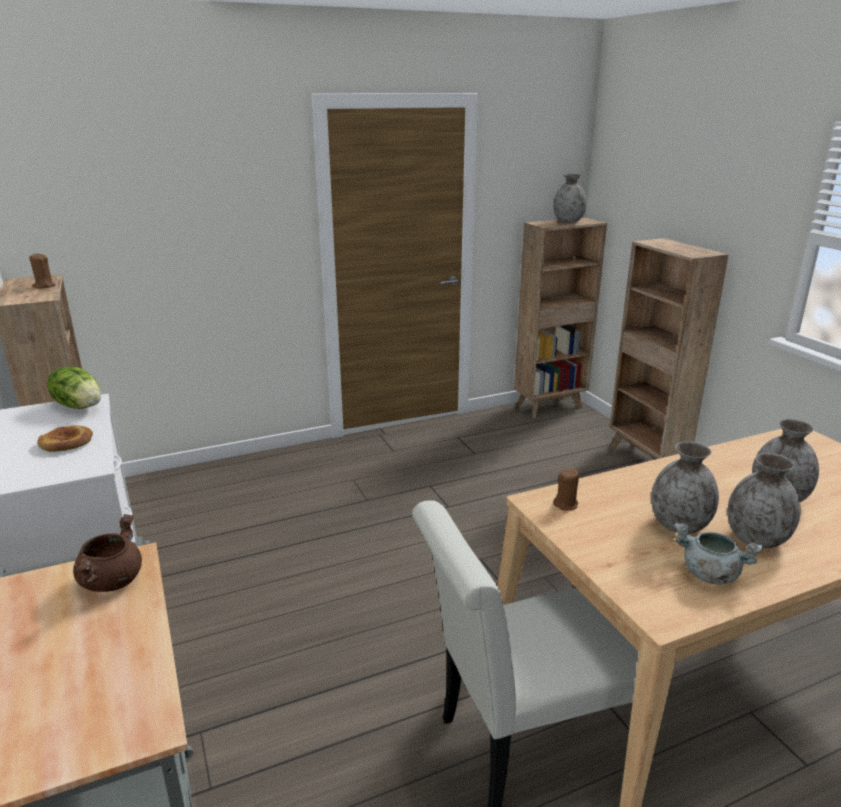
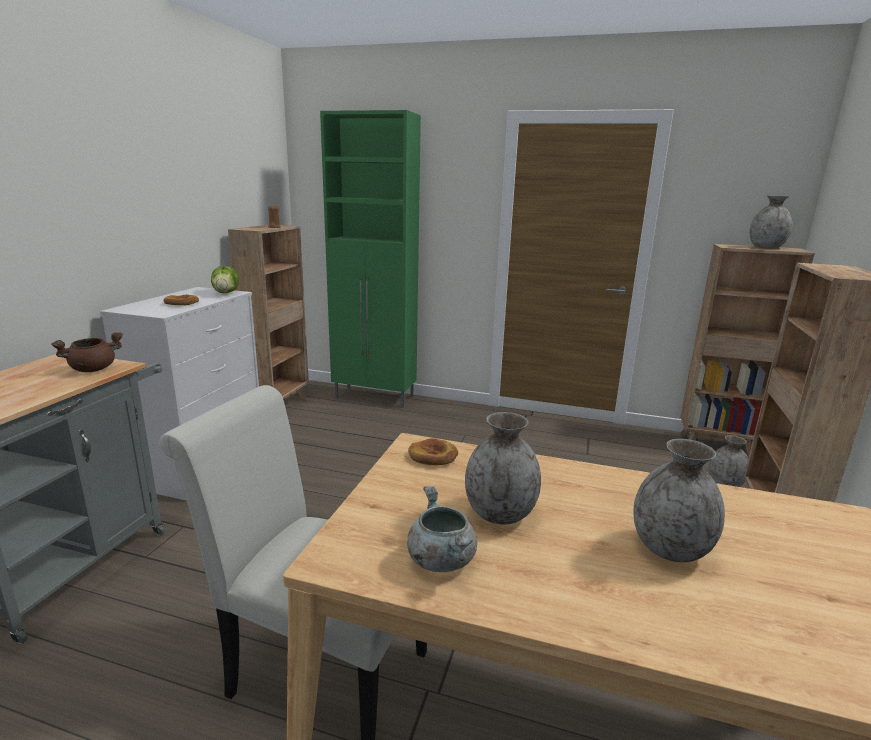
camera: 40 degrees right, 5 degrees down
brown candle [553,468,579,510] -> bread [408,438,458,465]
grey vase [727,453,801,548] -> grey vase moved to [708,435,748,487]
none -> green cabinet [320,110,421,408]

